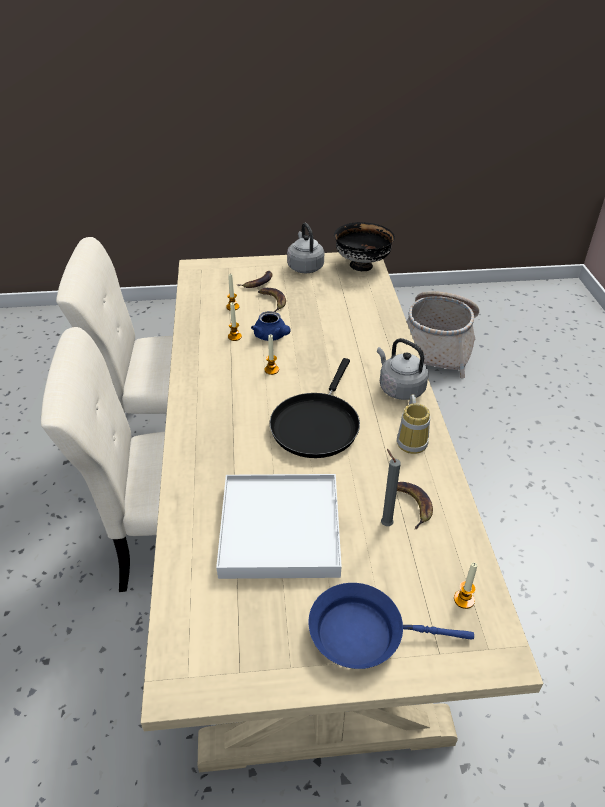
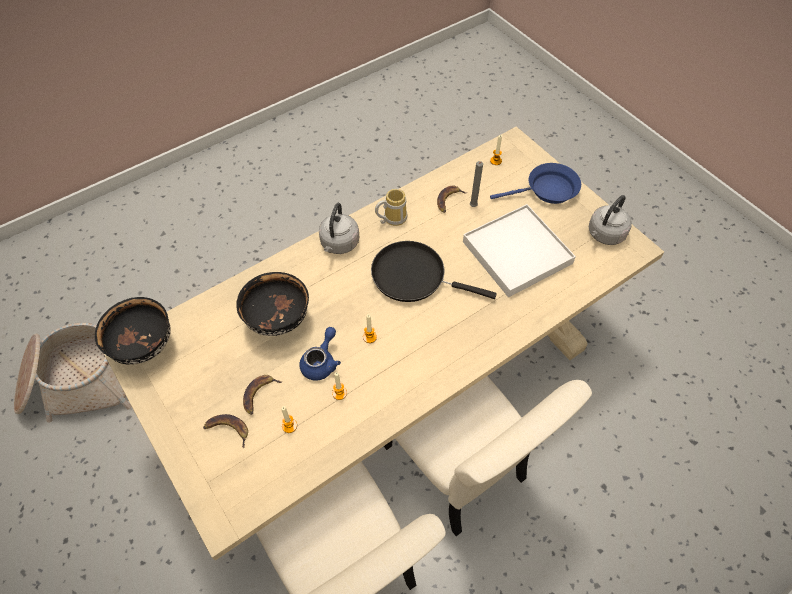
camera: 120 degrees left, 15 degrees up
black frying pan [270,358,360,458] -> black frying pan turned 150 degrees counterclockwise [371,241,497,302]
grey kettle [287,223,324,273] -> grey kettle moved to [589,195,632,245]
blue frying pan [308,583,474,669] -> blue frying pan turned 75 degrees counterclockwise [490,163,581,204]
none -> black bowl [236,272,309,336]

